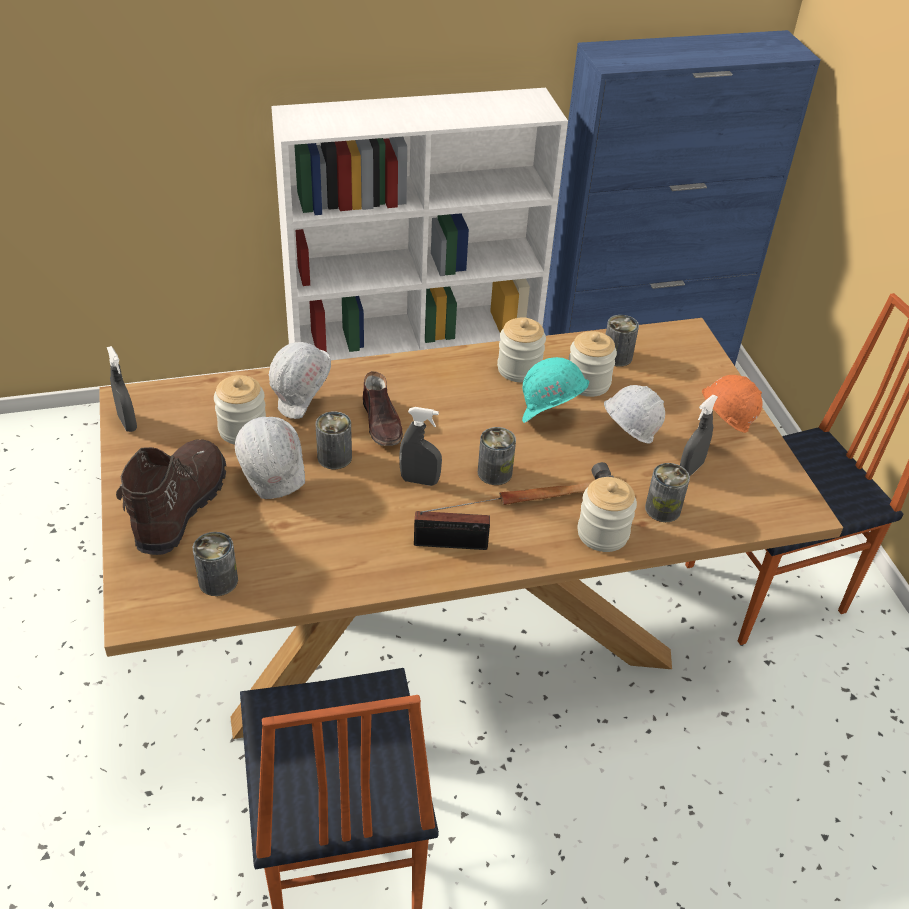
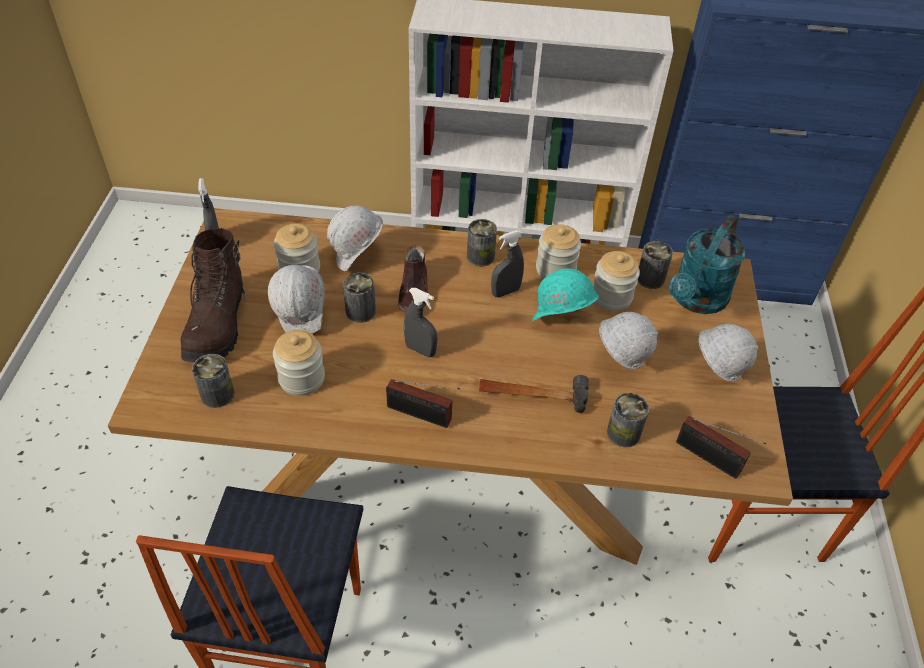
camera: 20 degrees right, 5 degrees up
brown boot [116,439,226,555] -> brown boot turned 150 degrees clockwise [181,228,247,363]
can [478,427,516,485] -> can moved to [467,219,497,266]
jar [578,477,637,552] -> jar moved to [273,330,325,396]
grey spray bottle [680,395,718,476] -> grey spray bottle moved to [491,230,524,297]
orange hard hat [702,375,763,433] -> white hard hat [698,324,758,382]
none -> turquoise watering can [669,215,745,314]
none -> radio [676,416,766,479]

